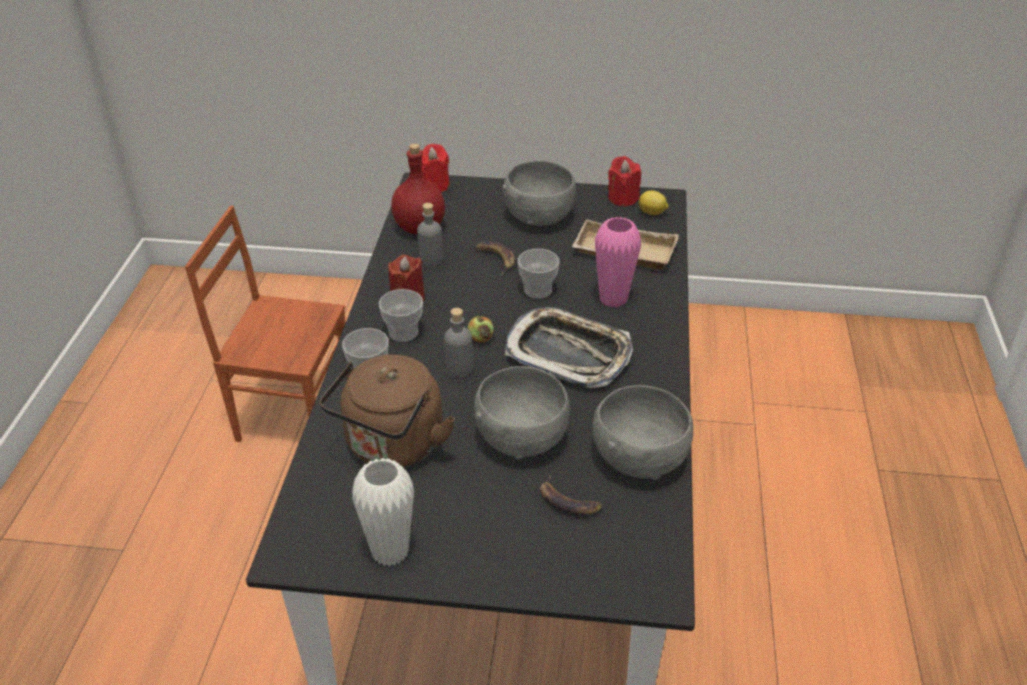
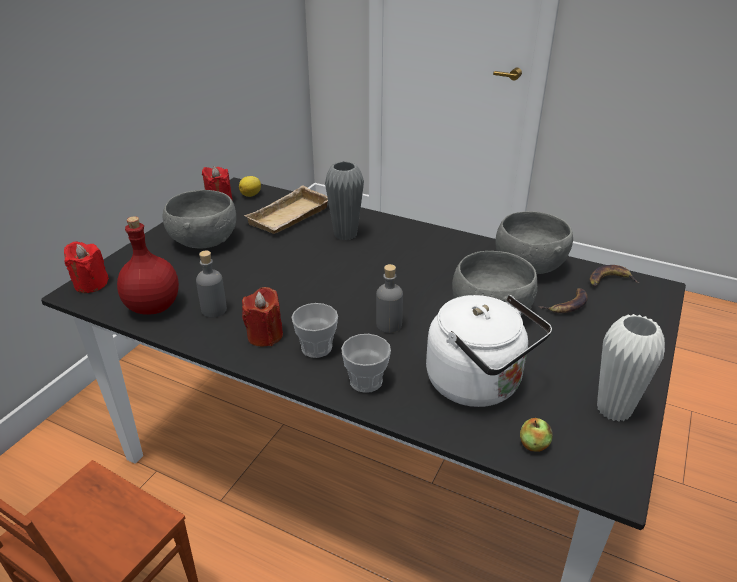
camera: 70 degrees left, 5 degrees down
brown kettle [320,355,455,467] -> white kettle [426,295,552,407]
apple [468,315,494,343] -> apple moved to [520,418,553,452]
banana [474,241,515,275] -> banana moved to [590,265,639,287]
tray [505,307,633,388] -> none
cup [518,249,560,299] -> none
pink vase [595,217,641,307] -> grey vase [325,161,364,240]

